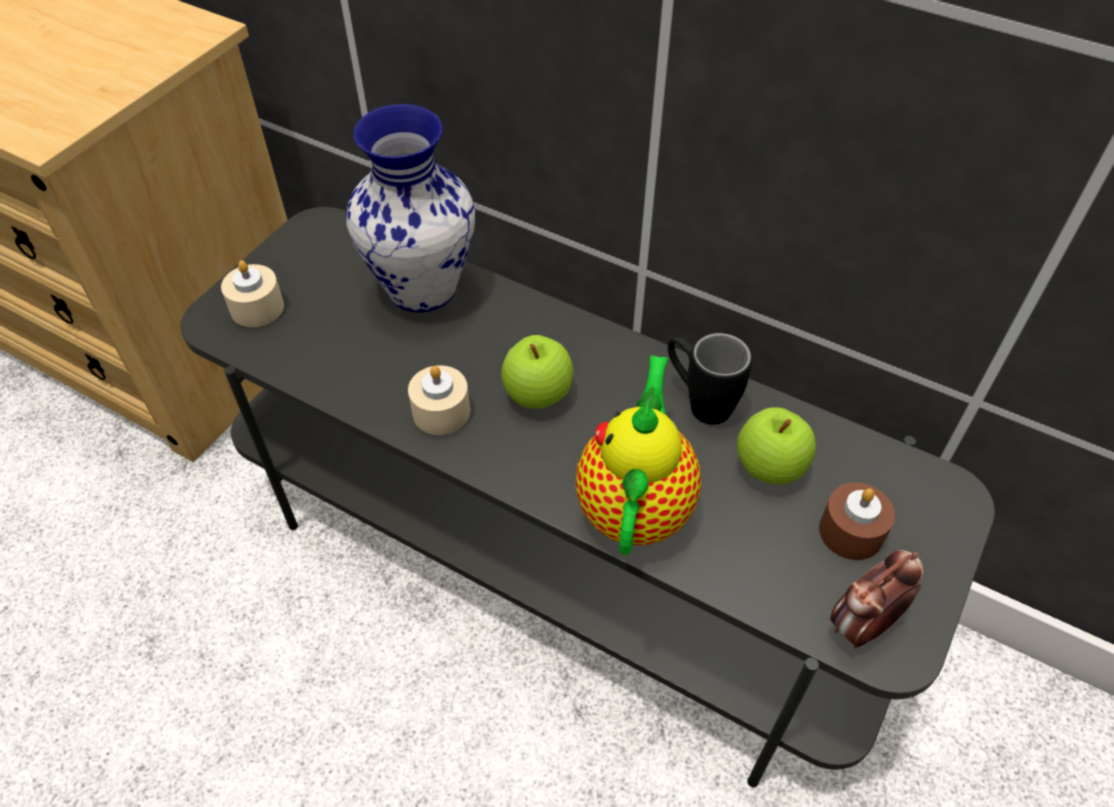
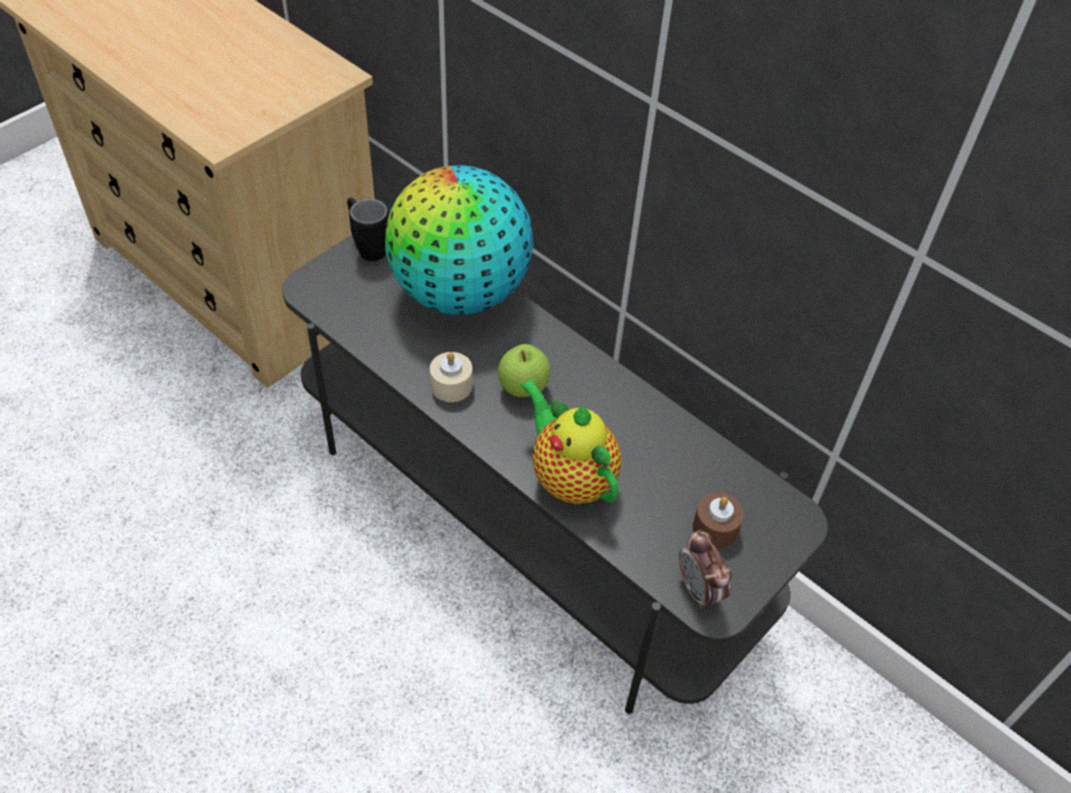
camera: 10 degrees right, 0 degrees up
beige candle [221,260,284,327] -> none
vase [346,104,475,312] -> globe [385,165,534,315]
teapot [576,355,701,555] -> teapot turned 60 degrees counterclockwise [520,379,622,504]
black mug [668,333,752,425] -> black mug moved to [347,197,389,261]
apple [737,407,816,484] -> none
alarm clock [830,550,924,648] -> alarm clock turned 90 degrees counterclockwise [679,530,732,609]

